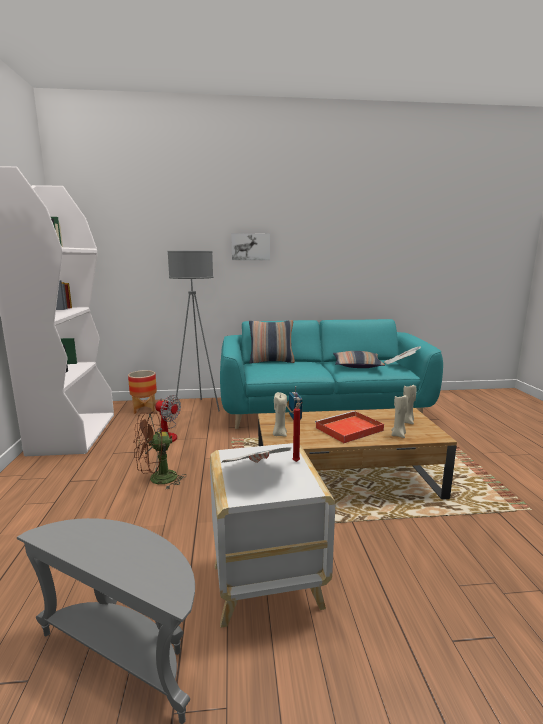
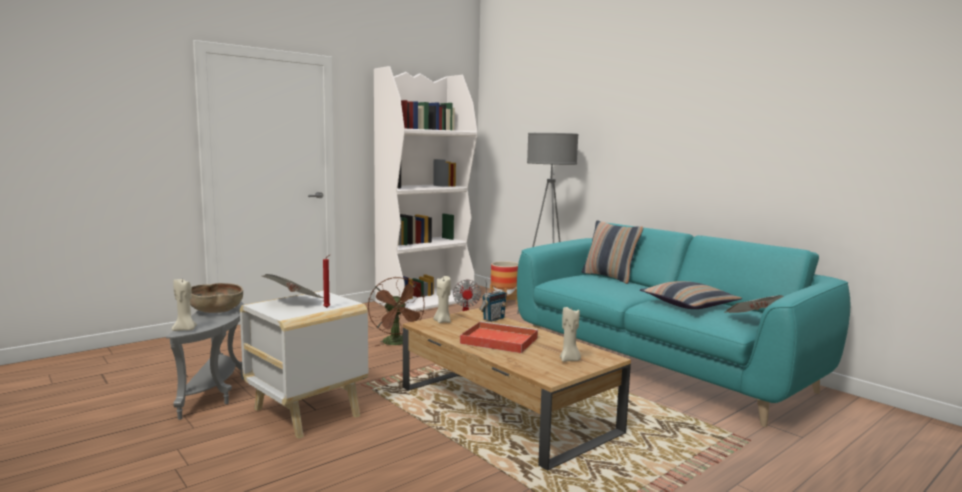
camera: 55 degrees right, 5 degrees down
brown fan [133,411,187,490] -> brown fan turned 135 degrees counterclockwise [368,277,425,346]
picture [231,233,270,260] -> none
beige candle [391,395,408,438] -> beige candle moved to [172,279,197,331]
none -> brown bowl [190,283,243,313]

